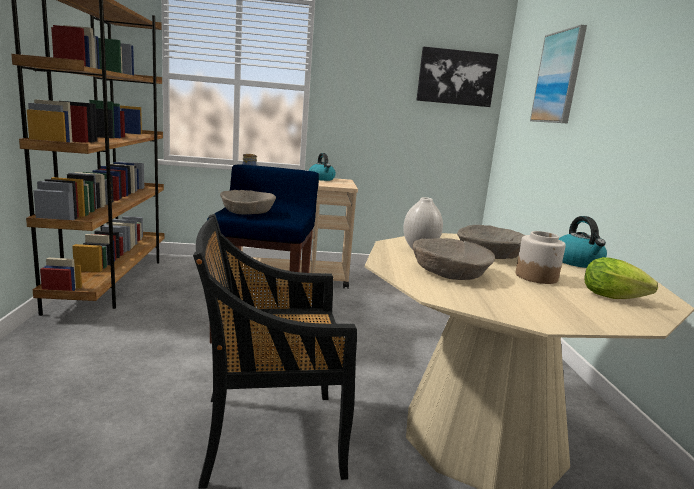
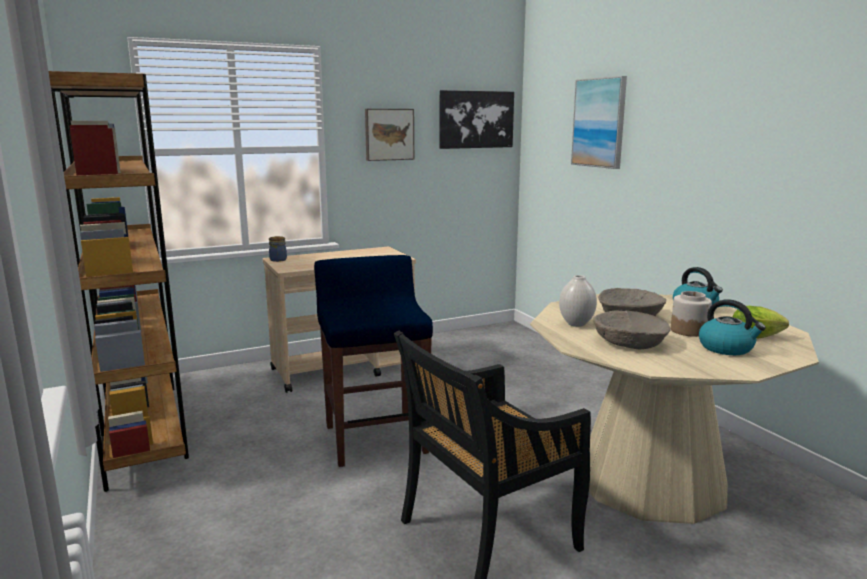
camera: 20 degrees left, 0 degrees up
beige bowl [220,190,276,215] -> none
kettle [309,153,336,181] -> kettle moved to [699,299,766,355]
none -> picture [365,109,414,161]

